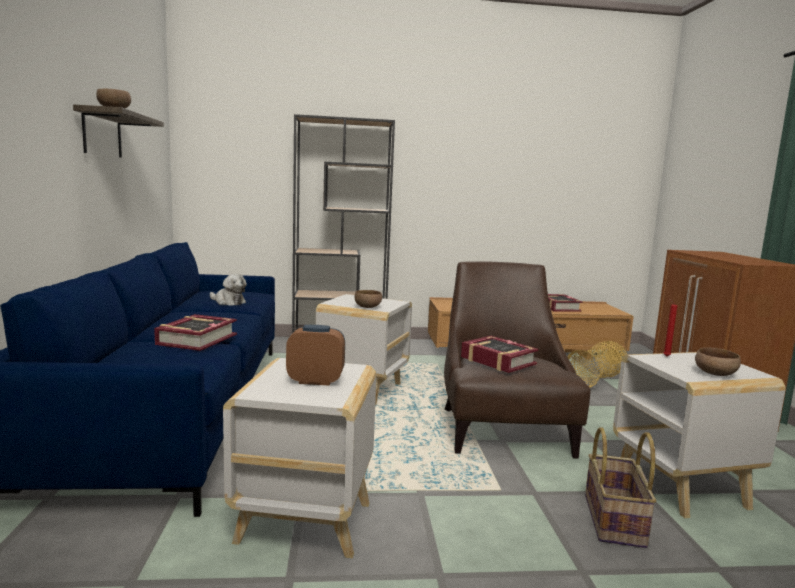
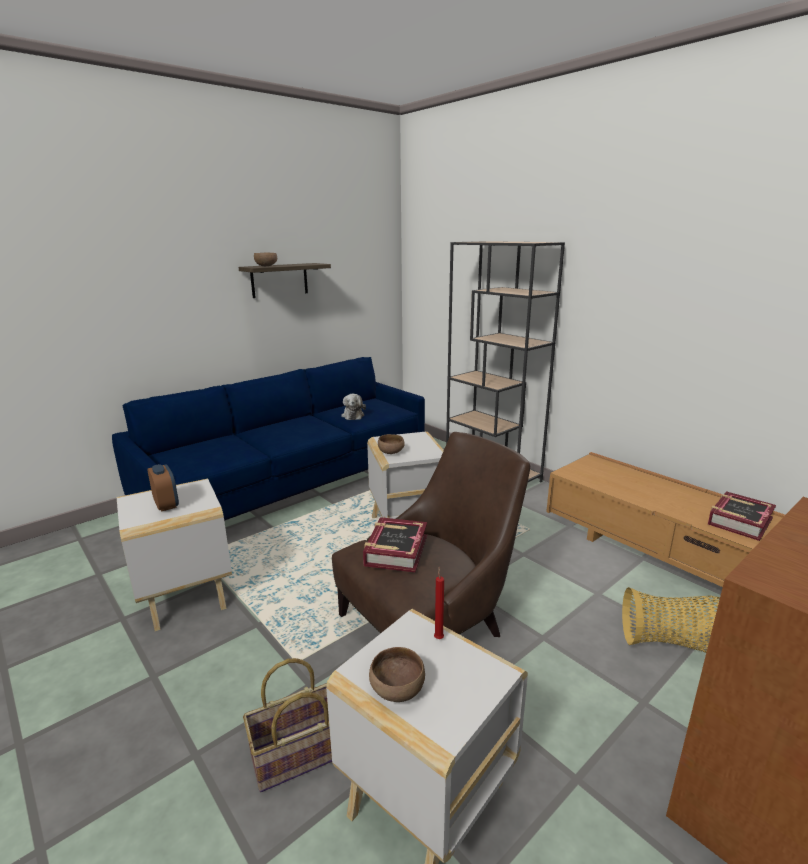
camera: 55 degrees right, 10 degrees up
book [154,314,237,351] -> none

